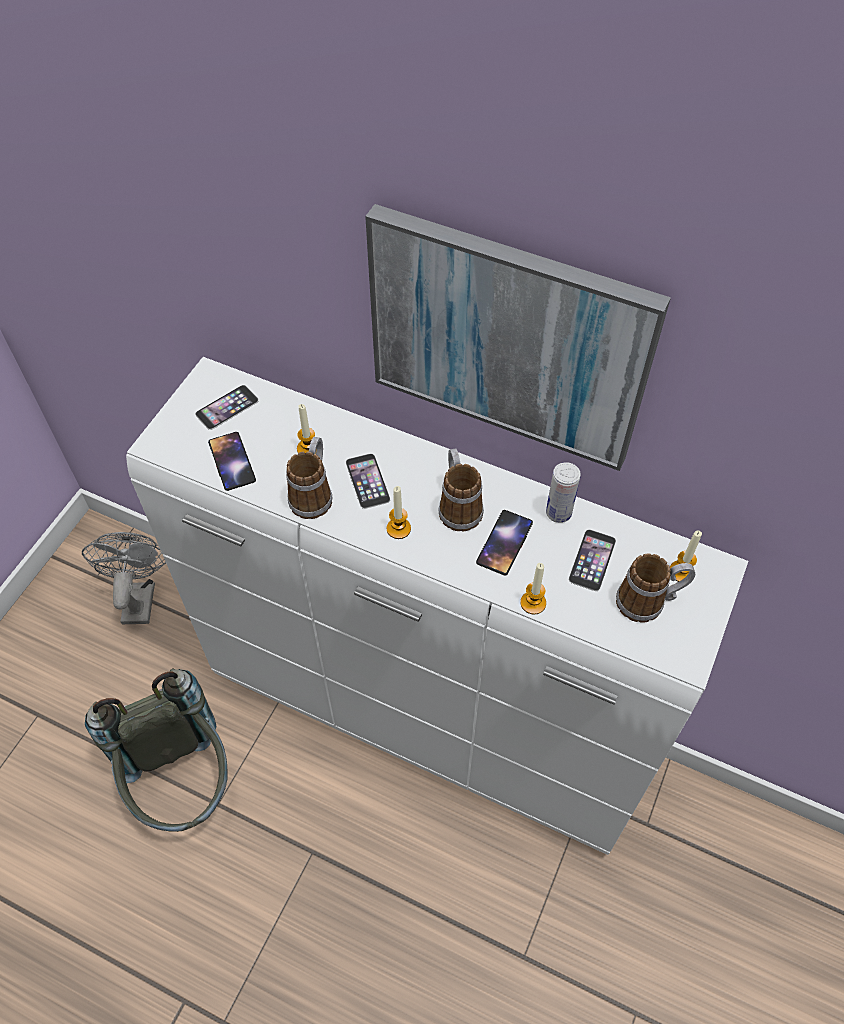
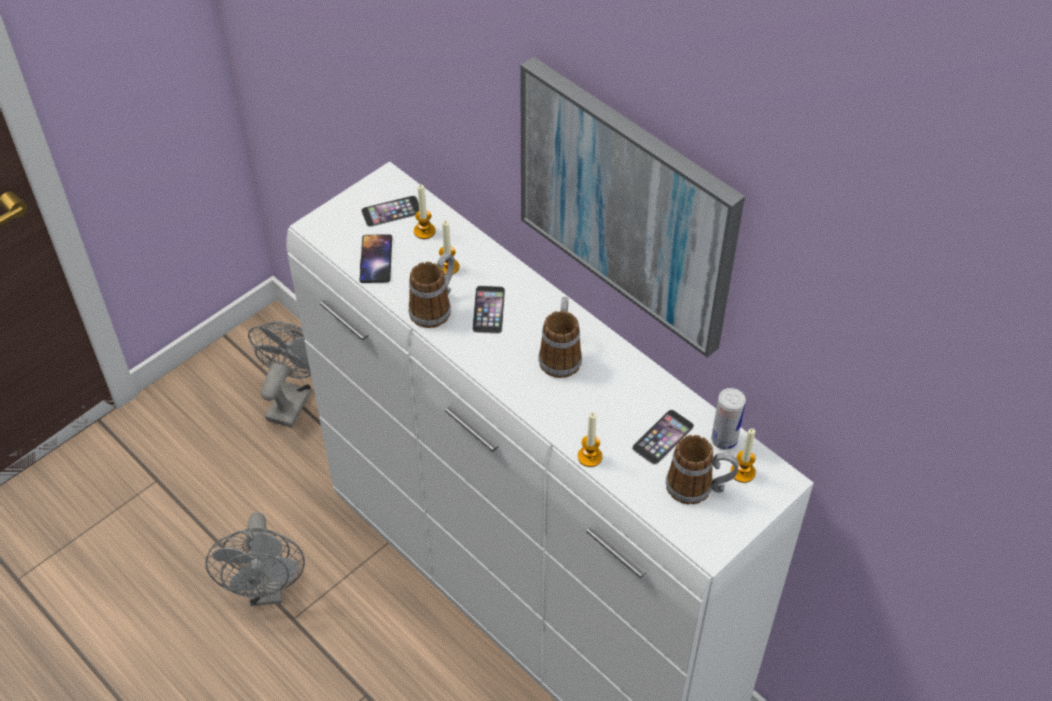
camera: 20 degrees right, 5 degrees down
grey backpack [85,669,228,832] -> grey fan [205,512,305,606]
candle [387,486,411,539] -> candle moved to [414,185,435,239]
phone [476,510,533,576] -> none
can [546,462,581,523] -> can moved to [711,388,746,450]

